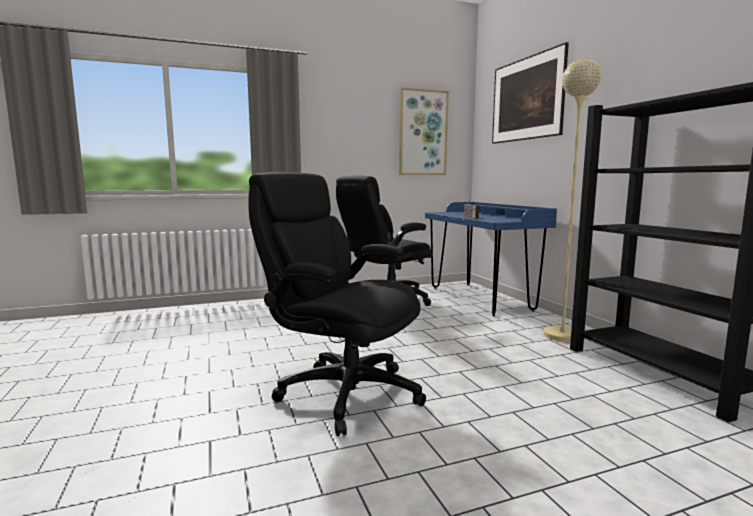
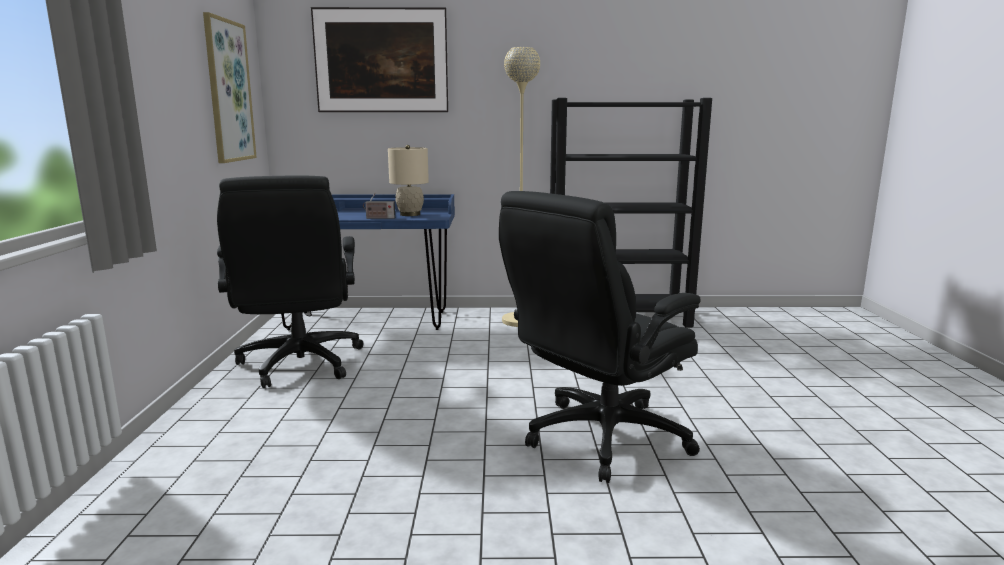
camera: 70 degrees left, 5 degrees up
none -> beige table lamp [388,145,429,216]

